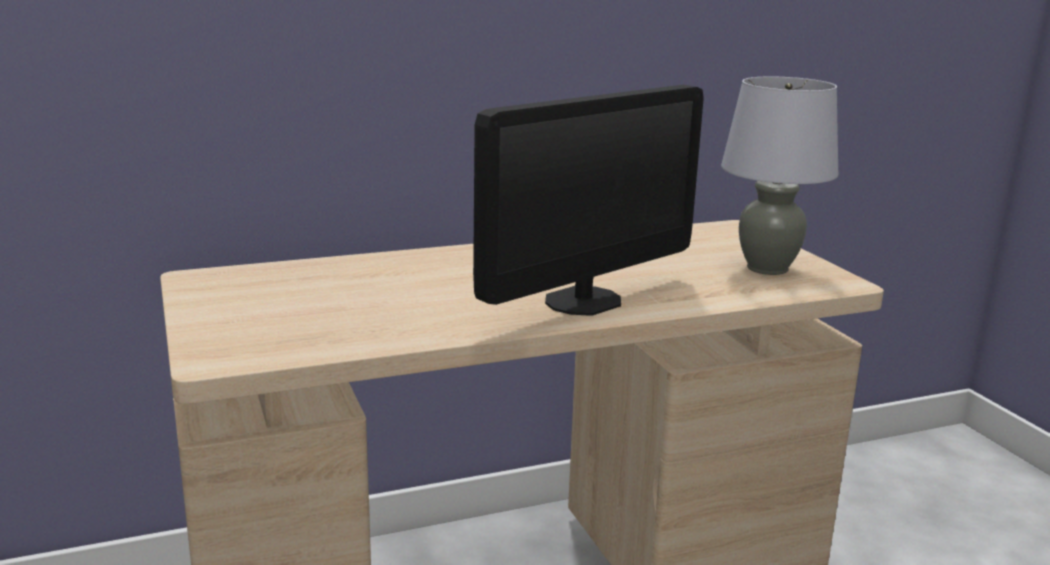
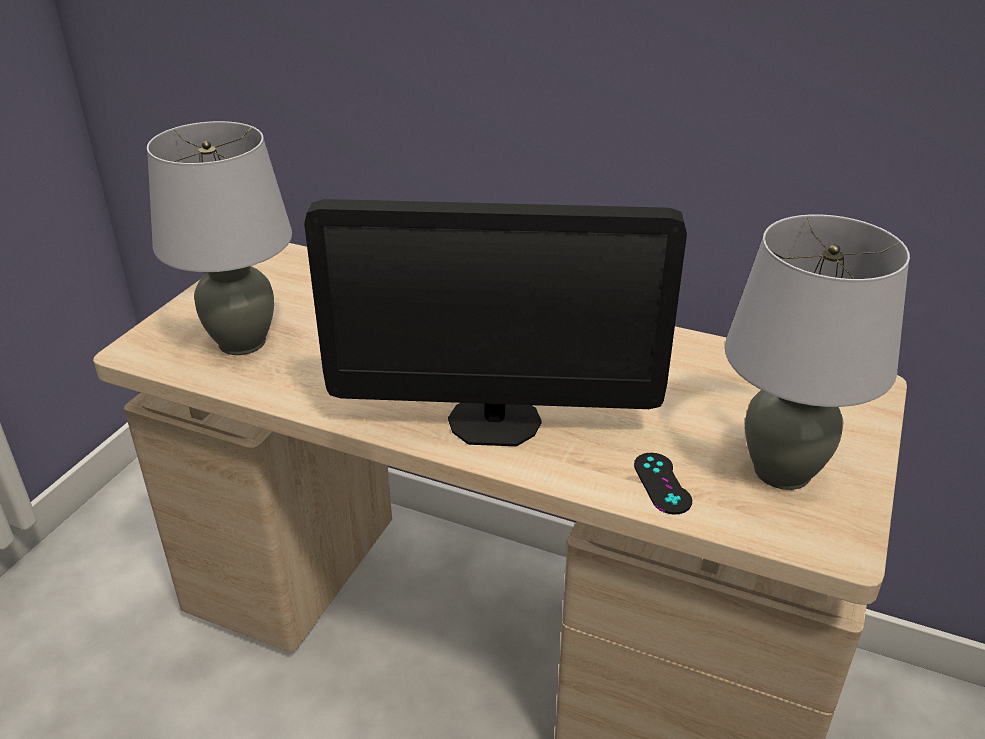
camera: 45 degrees right, 15 degrees up
none -> grey table lamp [147,121,292,355]
none -> black game controller [634,453,692,515]

